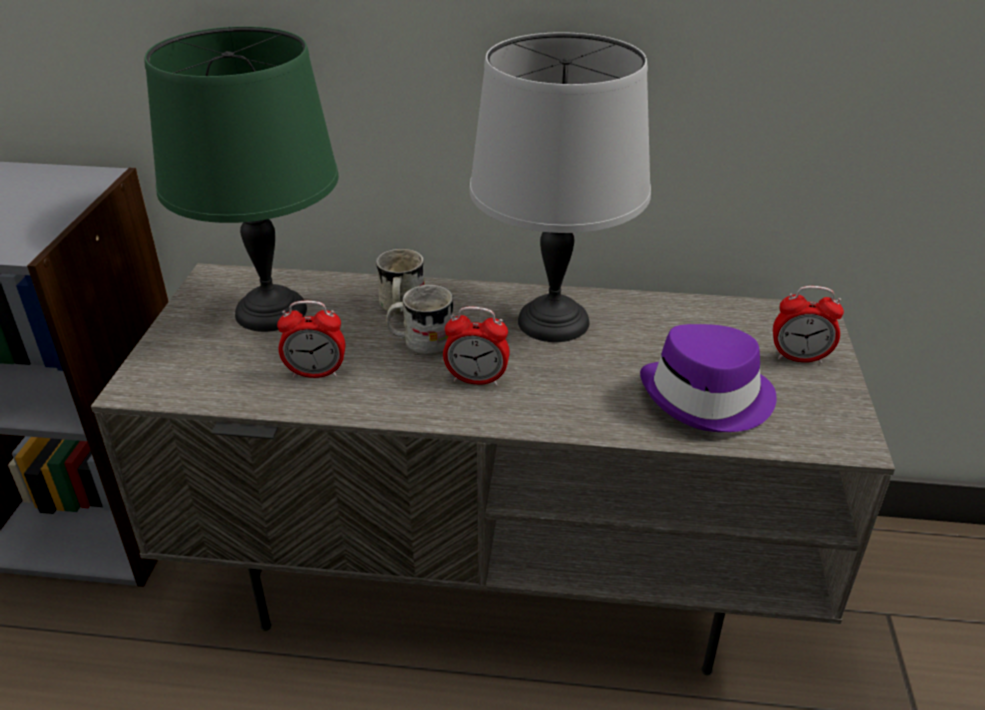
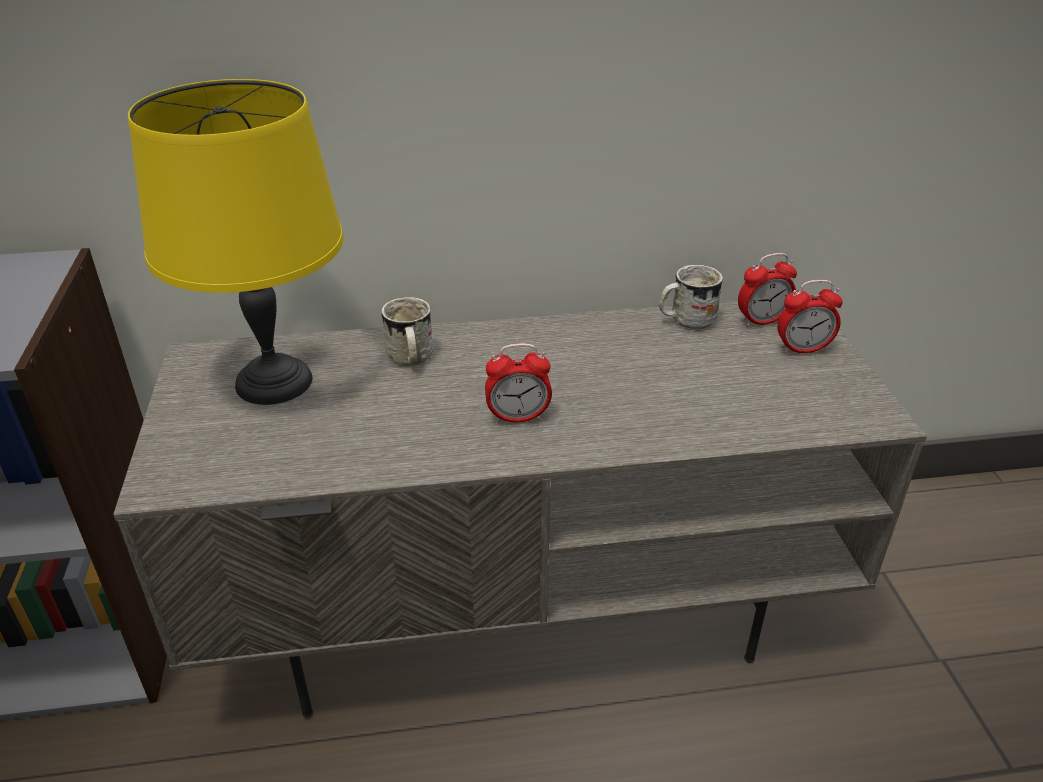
camera: 15 degrees left, 0 degrees up
green table lamp [145,26,339,332] -> yellow table lamp [128,79,344,405]
alarm clock [277,301,345,378] -> alarm clock moved to [738,253,797,327]
white mug [386,285,454,356] -> white mug moved to [659,265,723,330]
grey table lamp [470,32,651,342] -> none
purple hat [640,324,777,432] -> none

